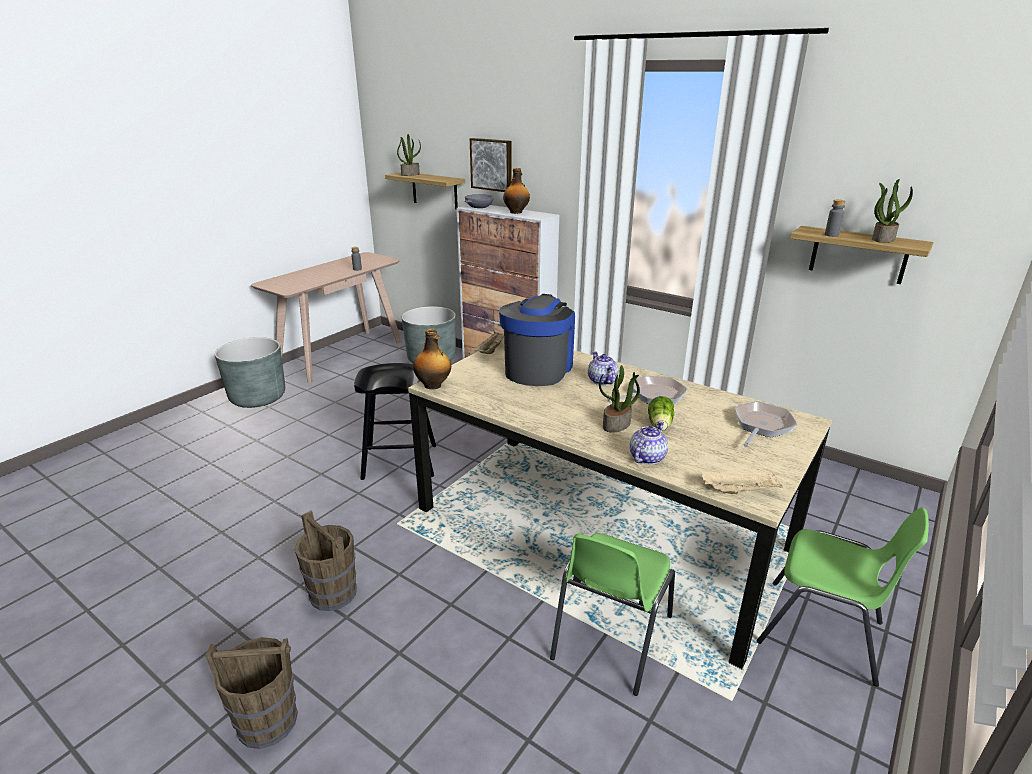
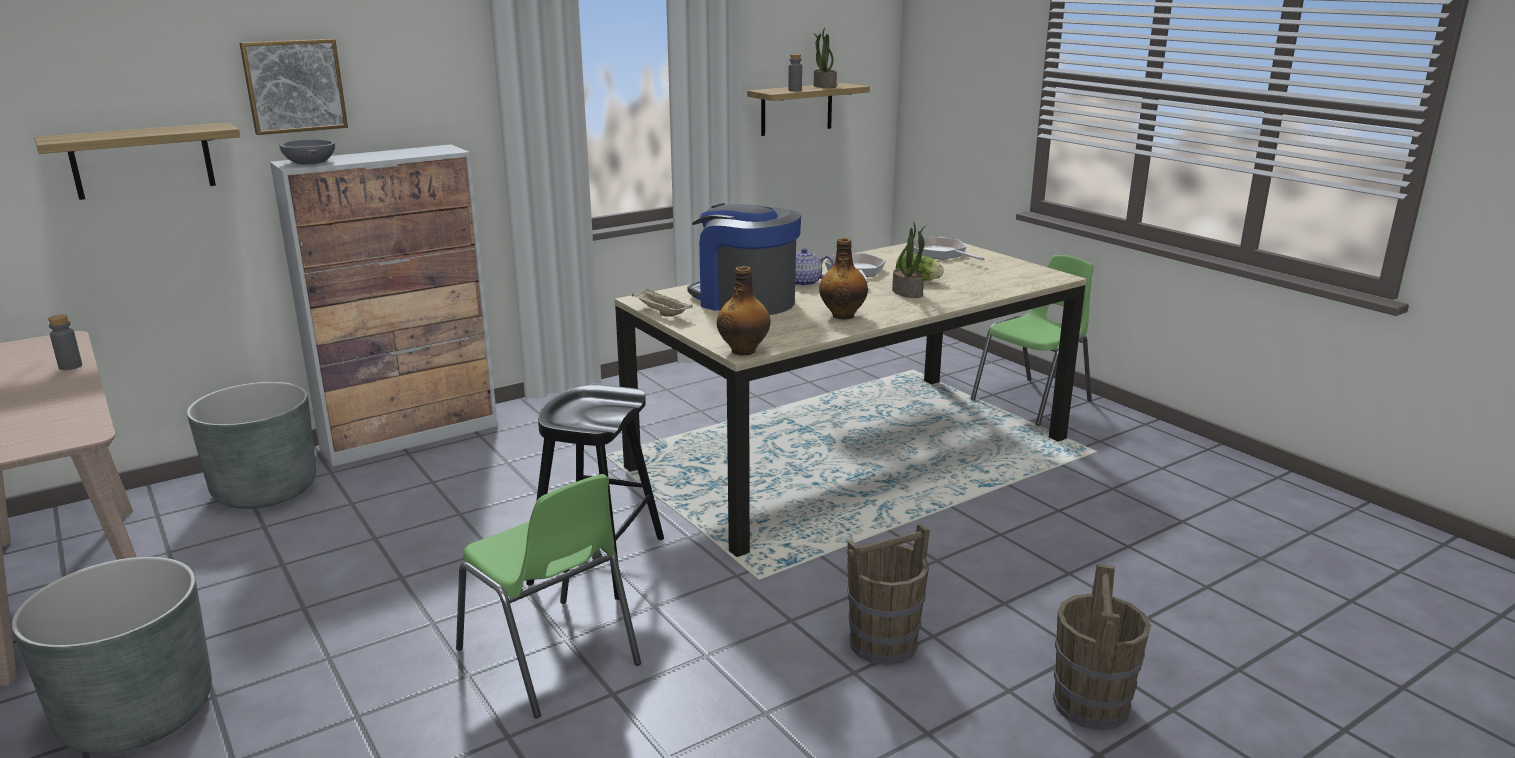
camera: 70 degrees left, 5 degrees down
potted plant [397,134,421,176] -> none
bottle [503,168,530,214] -> bottle moved to [819,238,868,320]
green chair [550,533,675,696] -> green chair moved to [456,474,641,718]
teapot [630,421,668,465] -> none
beige tray [702,471,784,494] -> none

